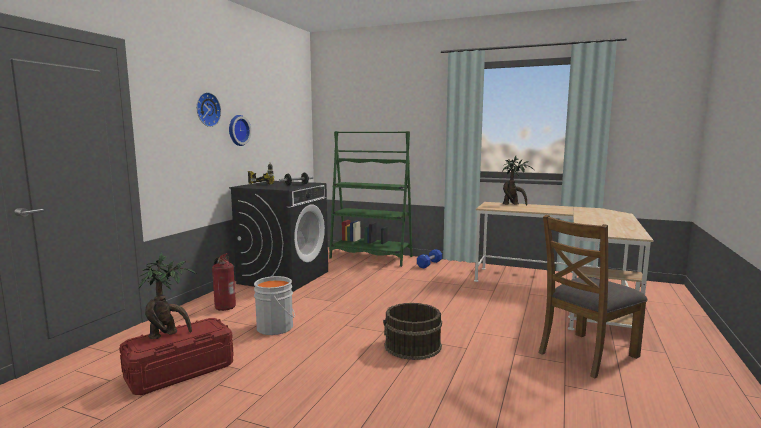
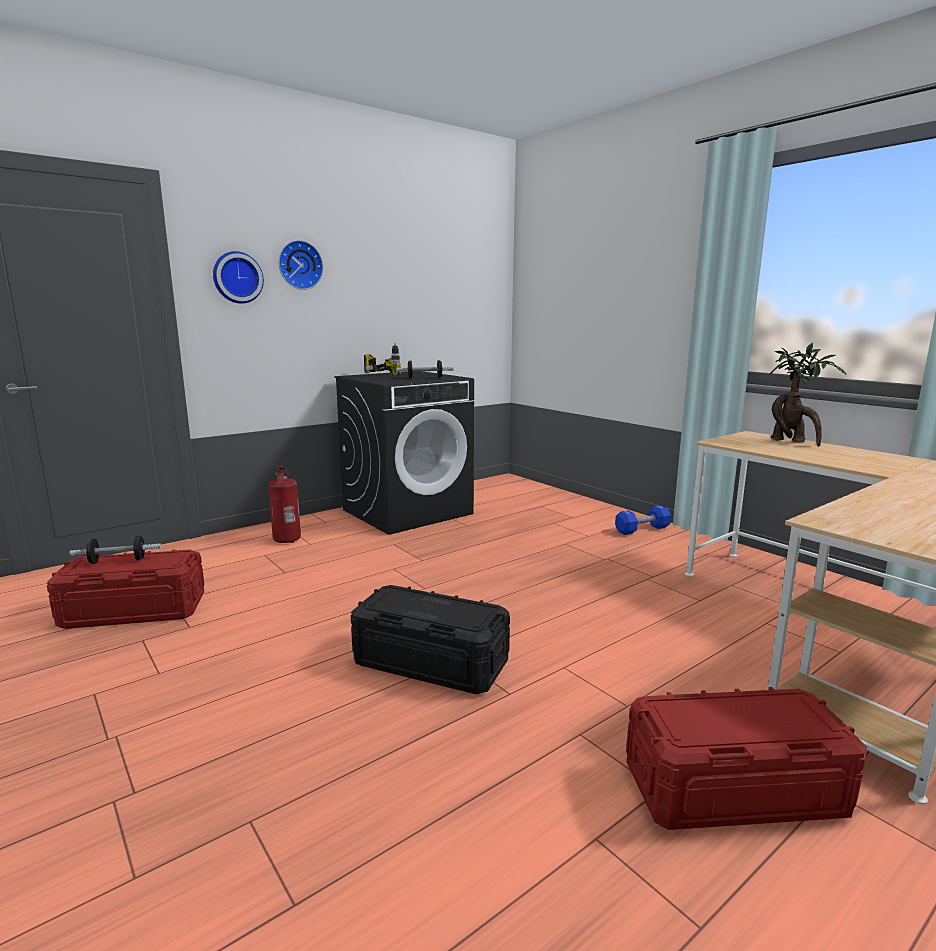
camera: 30 degrees right, 5 degrees up
potted plant [139,253,197,339] -> dumbbell [70,535,161,564]
wall clock [229,115,251,146] -> wall clock moved to [213,251,264,304]
grey bucket [254,276,295,335] -> none
green bookcase [329,131,413,267] -> none
brown bucket [383,303,442,360] -> black storage box [351,585,510,694]
brown chair [539,215,648,379] -> red storage box [626,687,867,830]

